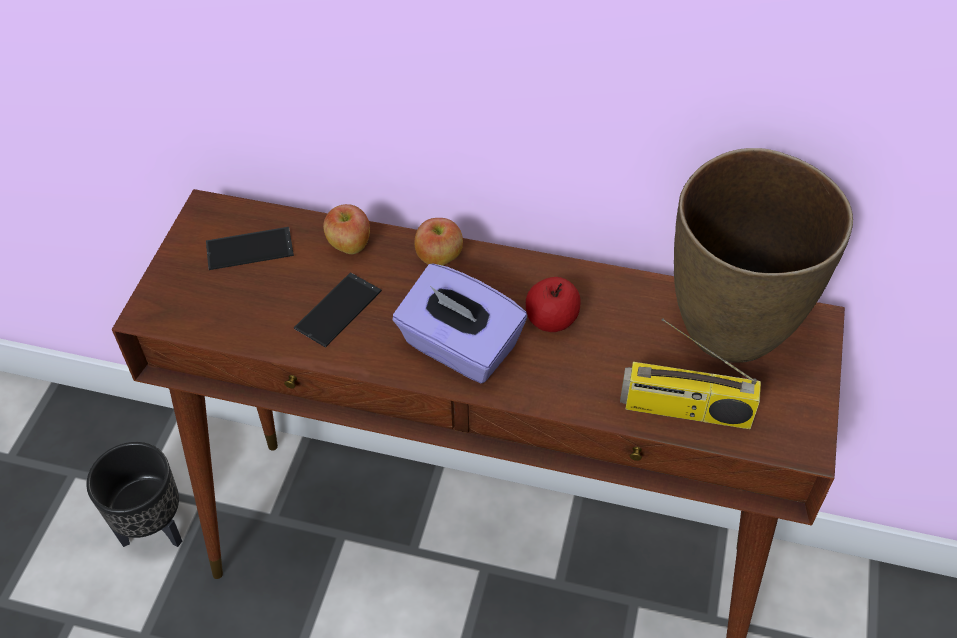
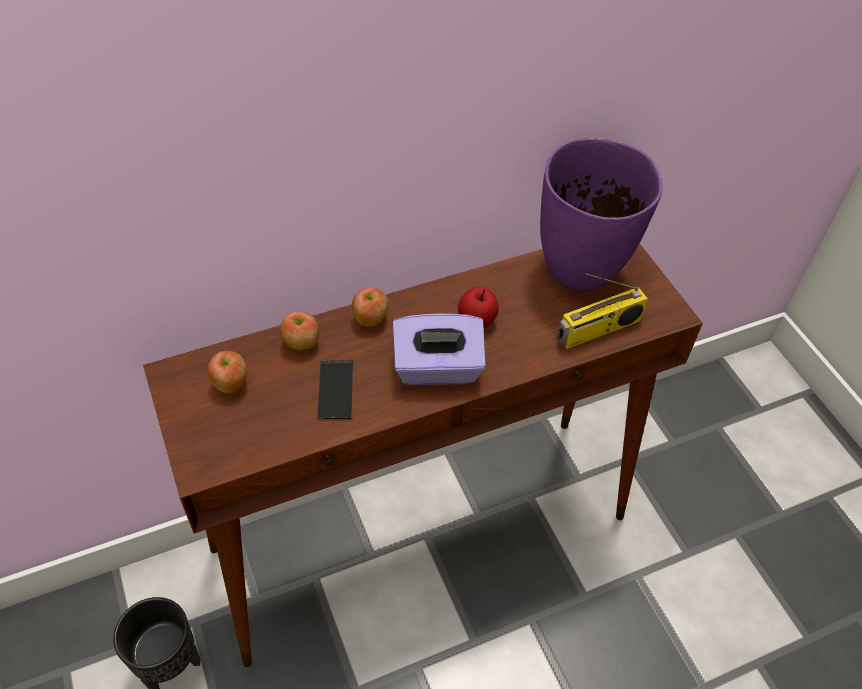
camera: 40 degrees left, 0 degrees up
phone [206,227,294,270] -> apple [207,351,247,393]
brown vase [674,148,853,362] -> purple vase [540,138,662,291]

